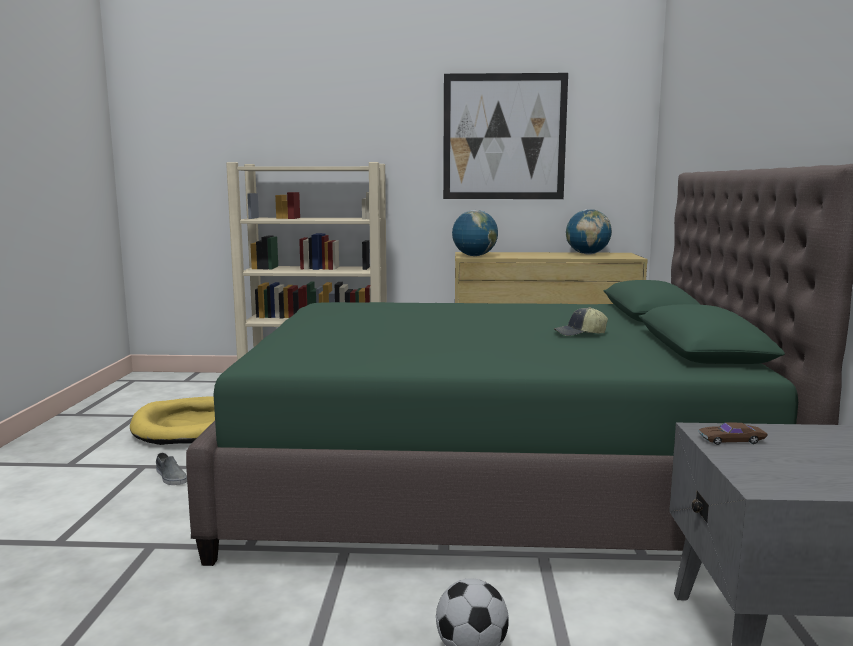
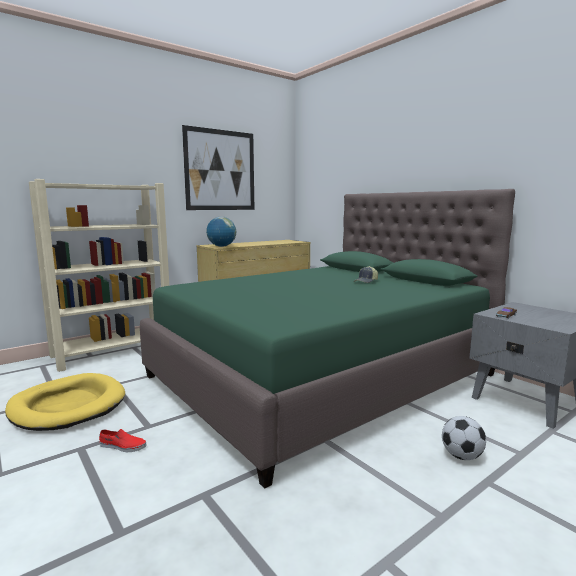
camera: 40 degrees left, 0 degrees up
grey shoe [156,453,187,485] -> red shoe [99,429,147,452]
globe [566,209,612,255] -> none

